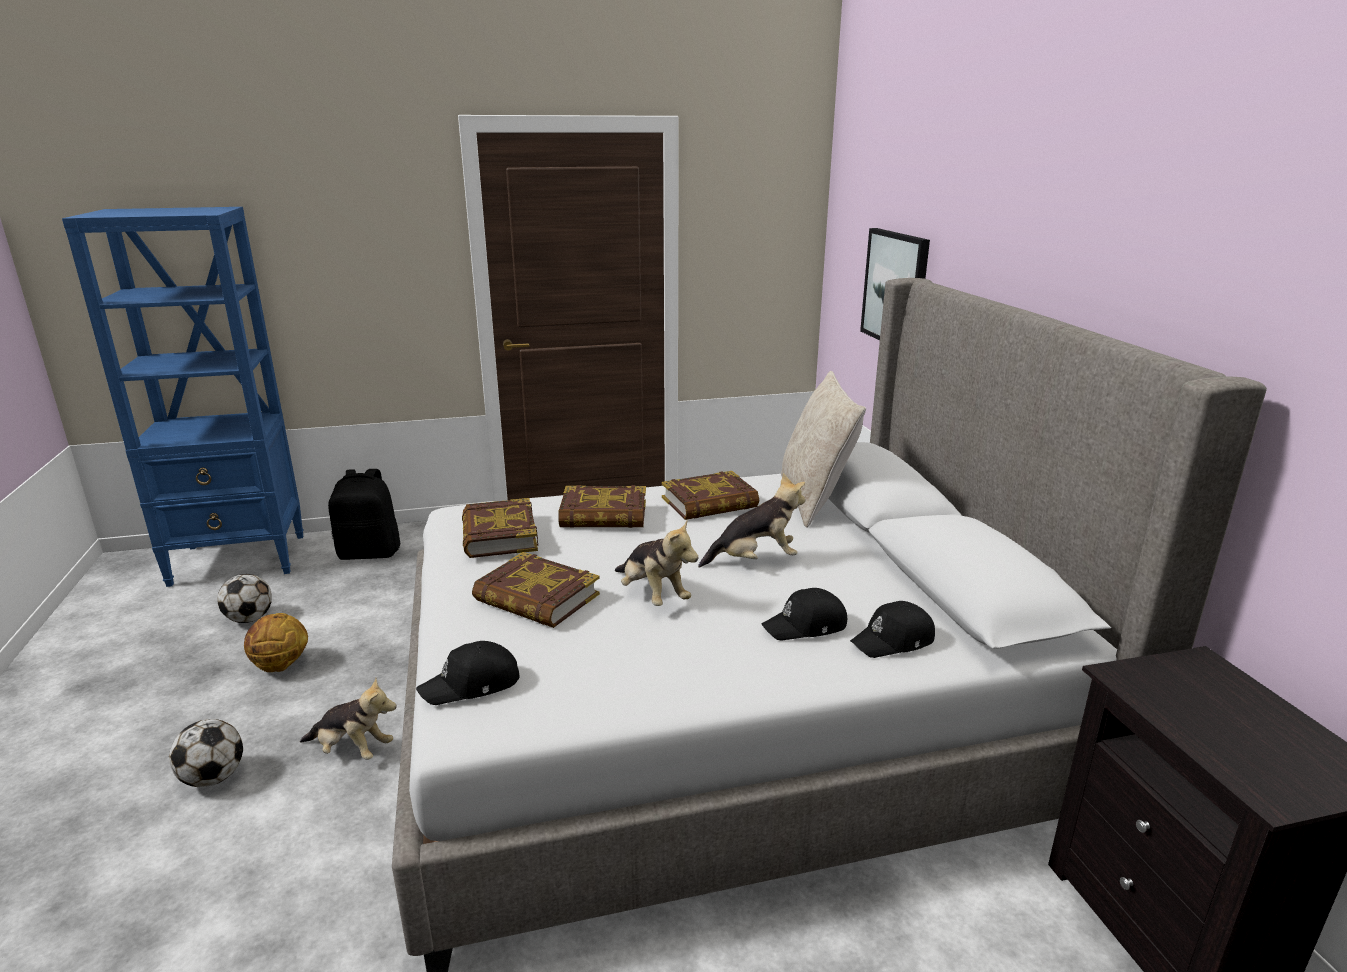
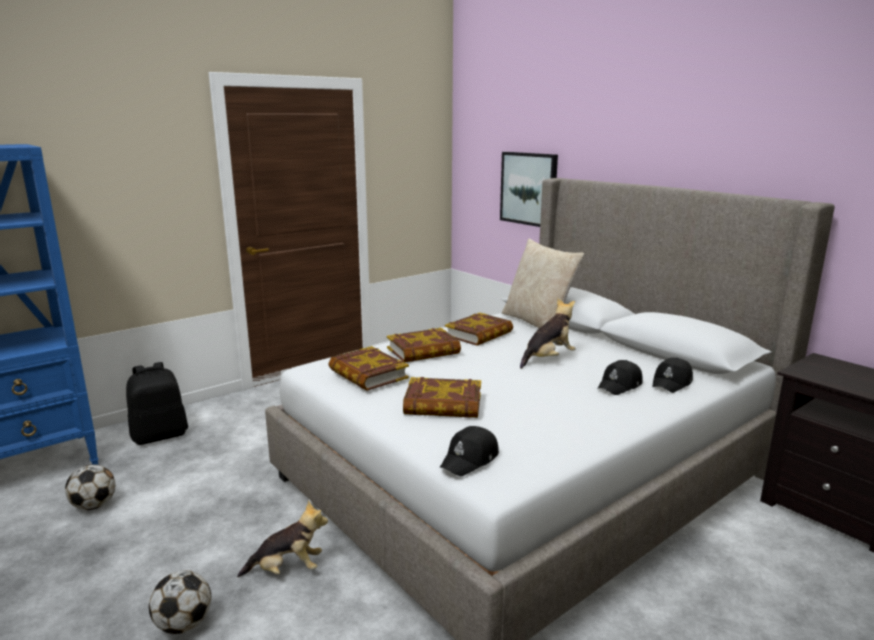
camera: 25 degrees left, 5 degrees down
basketball [244,613,308,672] -> none
plush toy [615,521,699,606] -> none

